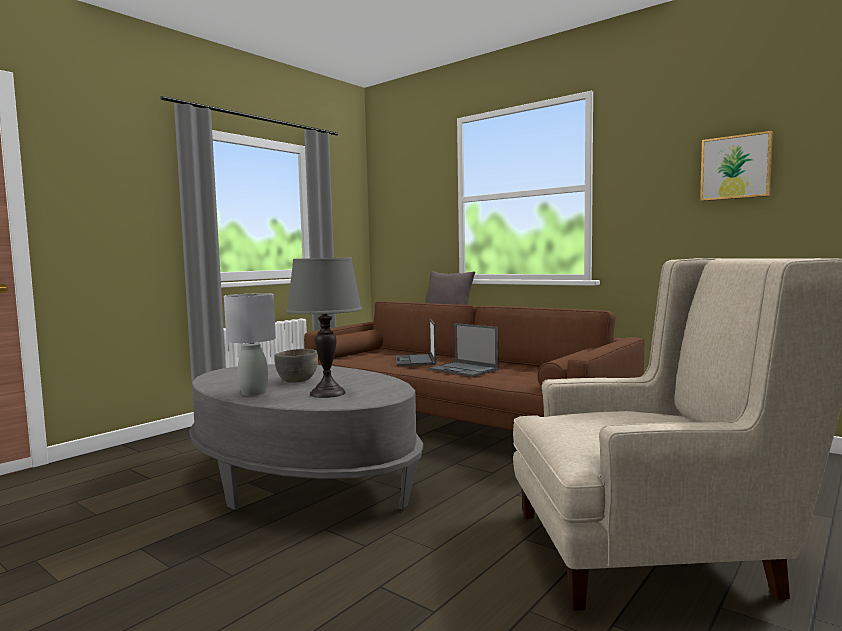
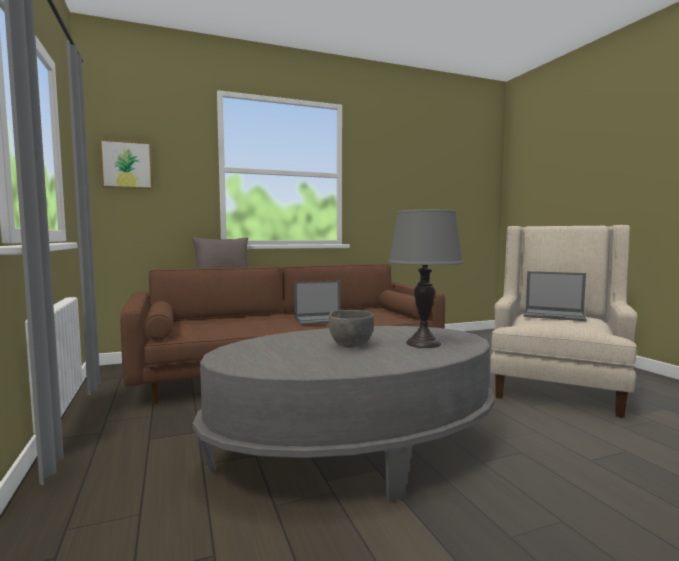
camera: 60 degrees left, 0 degrees up
grey table lamp [224,293,276,396] -> none
laptop [396,319,436,366] -> laptop moved to [524,271,587,321]
picture [700,131,773,201] -> picture moved to [99,139,153,189]

